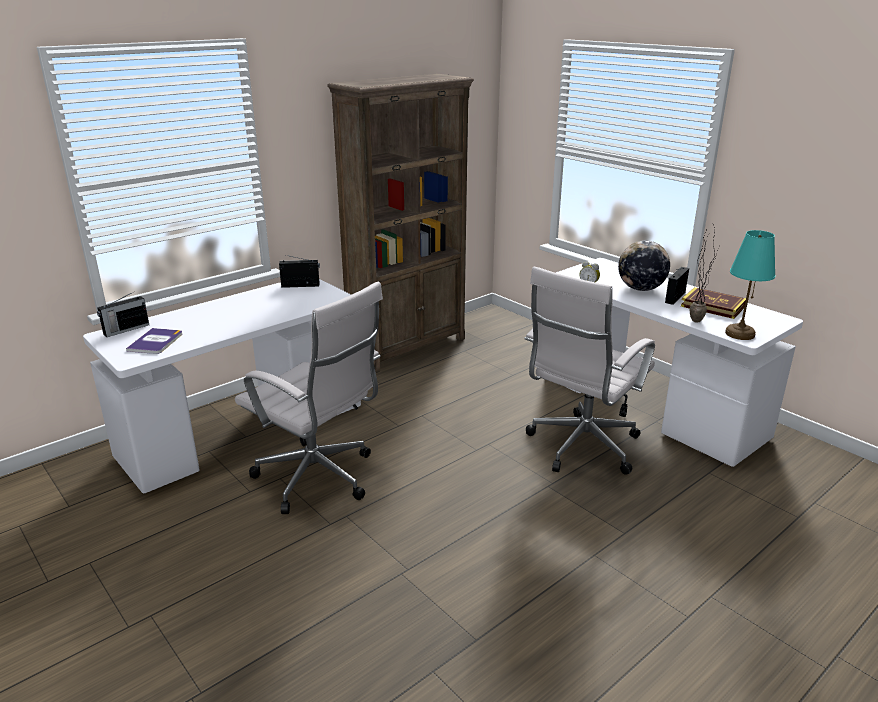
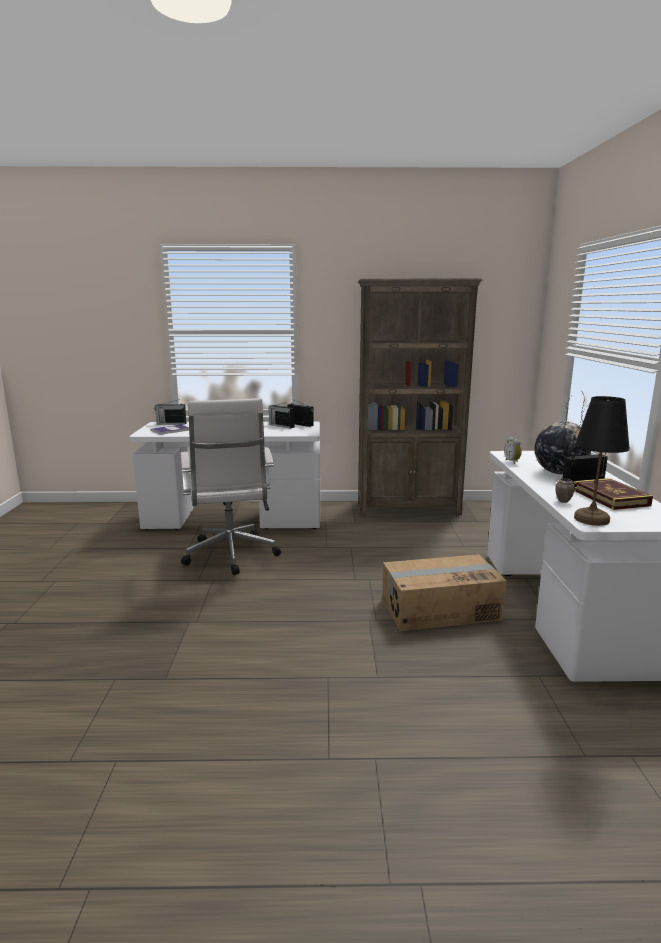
camera: 40 degrees right, 10 degrees down
white office chair [524,267,655,475] -> cardboard box [383,554,506,631]
turquoise table lamp [725,230,776,340] -> black table lamp [574,396,630,526]
none -> radio [269,402,294,429]

